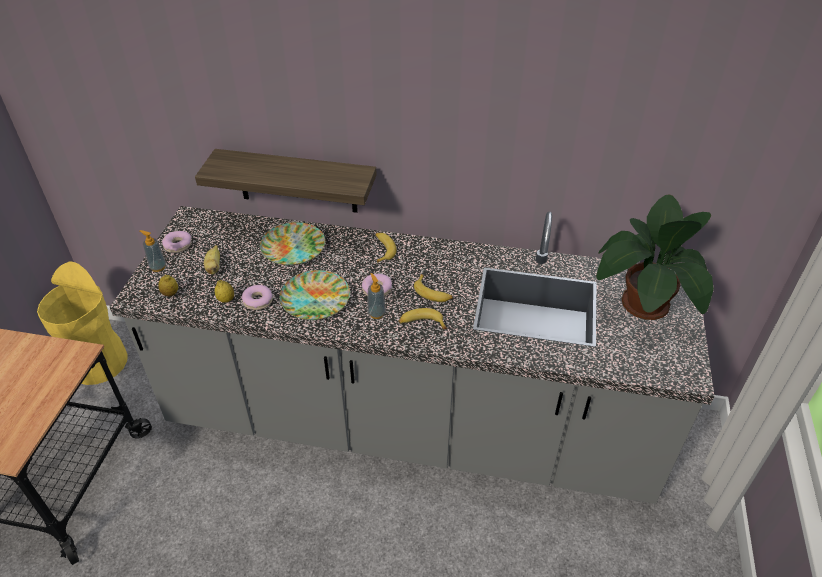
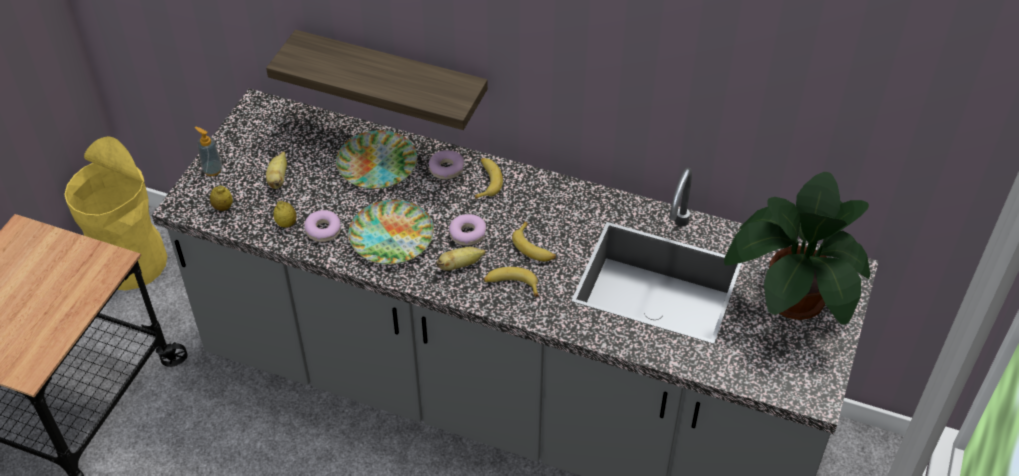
camera: 10 degrees right, 5 degrees up
donut [162,231,191,253] -> donut moved to [429,150,464,180]
soap dispenser [367,273,386,319] -> banana [436,247,486,271]

